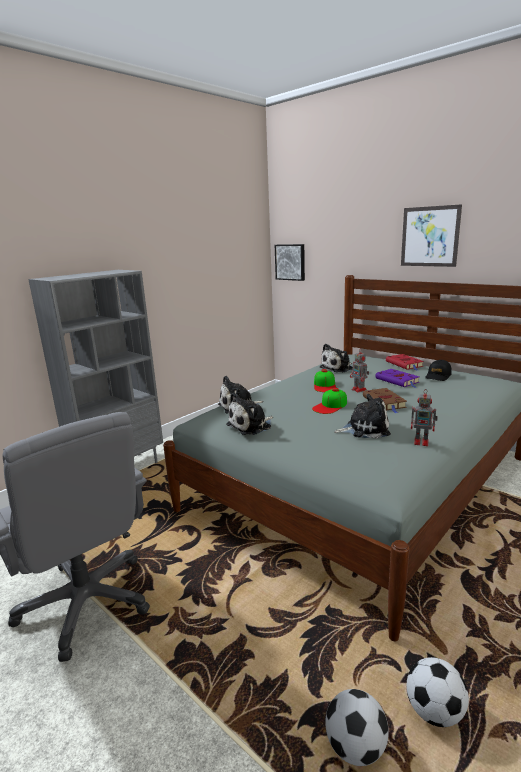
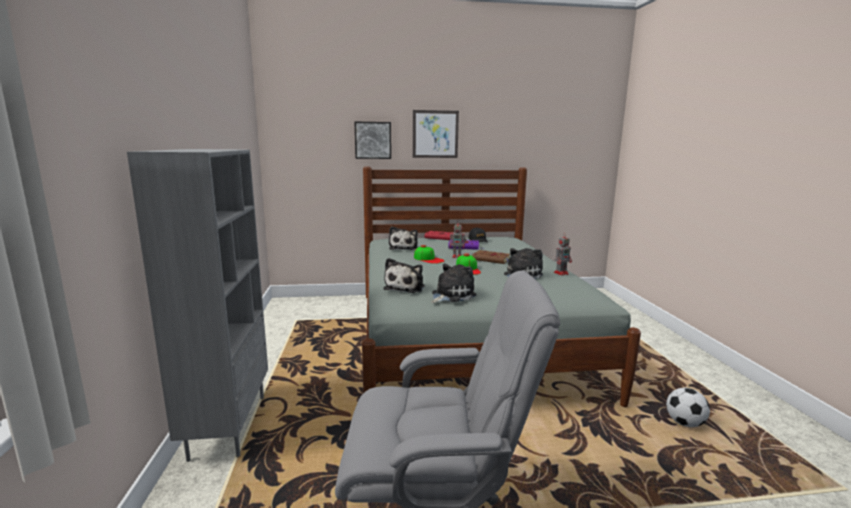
camera: 50 degrees left, 5 degrees down
plush toy [226,392,273,435] -> plush toy turned 135 degrees counterclockwise [431,264,476,303]
picture [275,244,305,281] -> picture moved to [355,122,391,159]
football [325,689,389,766] -> none

